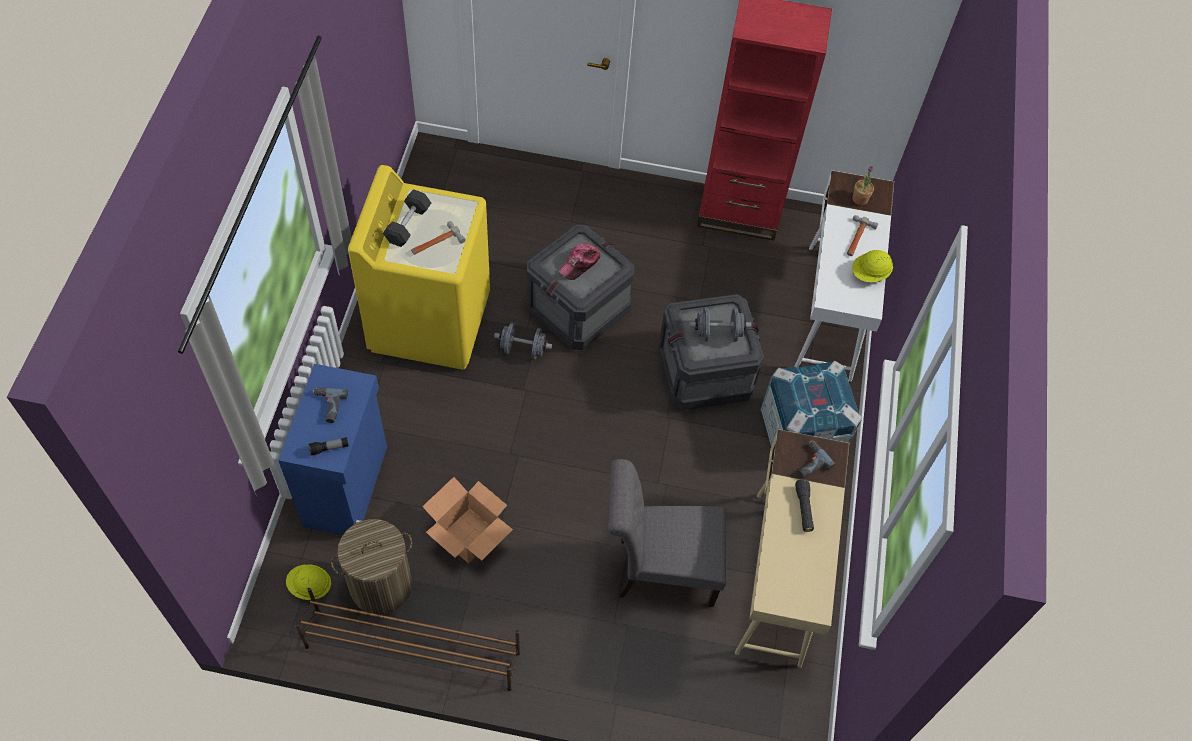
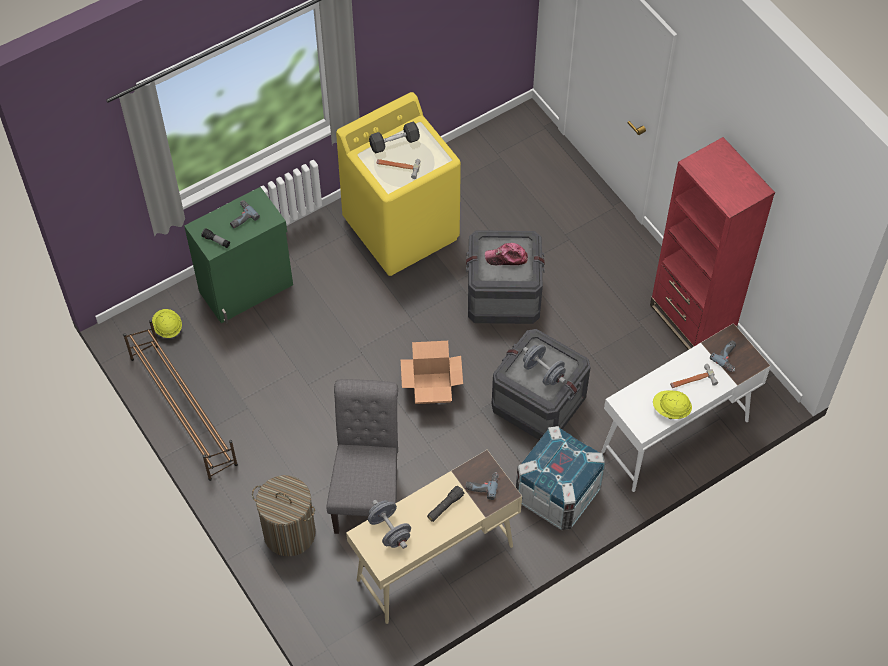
camera: 50 degrees right, 0 degrees up
blue cabinet [278,364,387,535] -> green cabinet [184,187,293,324]
laundry basket [331,519,412,614] -> laundry basket moved to [252,475,316,556]
cardboard box [422,477,513,563] -> cardboard box moved to [401,341,463,404]
grey dumbbell [494,322,552,359] -> grey dumbbell moved to [368,500,411,549]
grey chair [608,459,726,607] -> grey chair turned 45 degrees clockwise [326,379,398,534]
potted plant [852,166,874,205] -> power drill [710,341,736,372]

